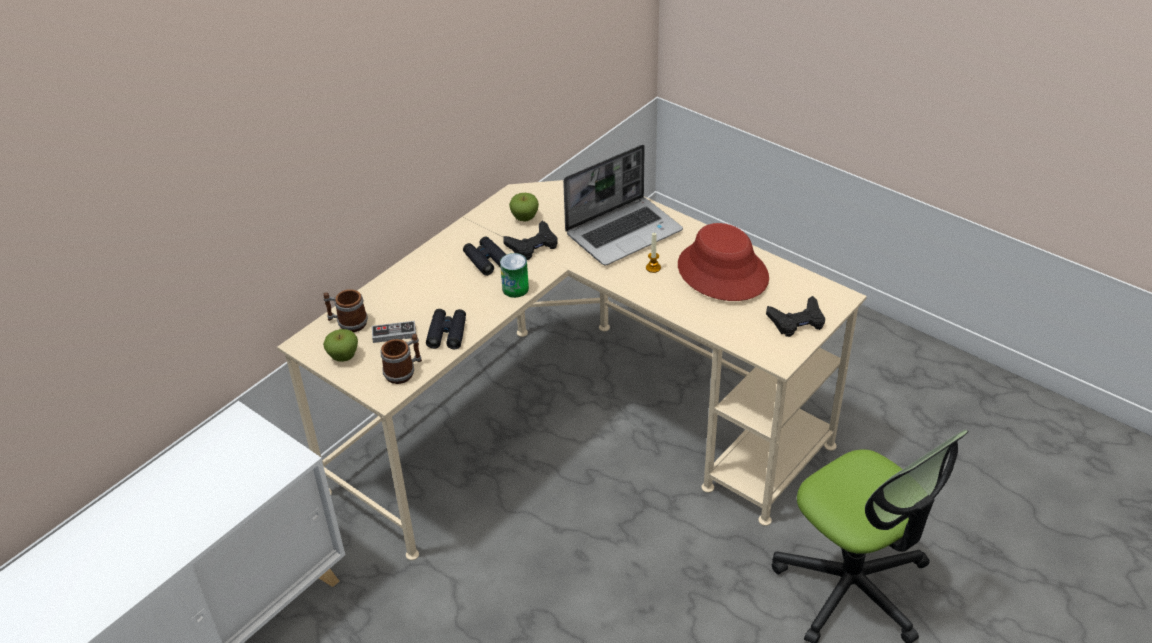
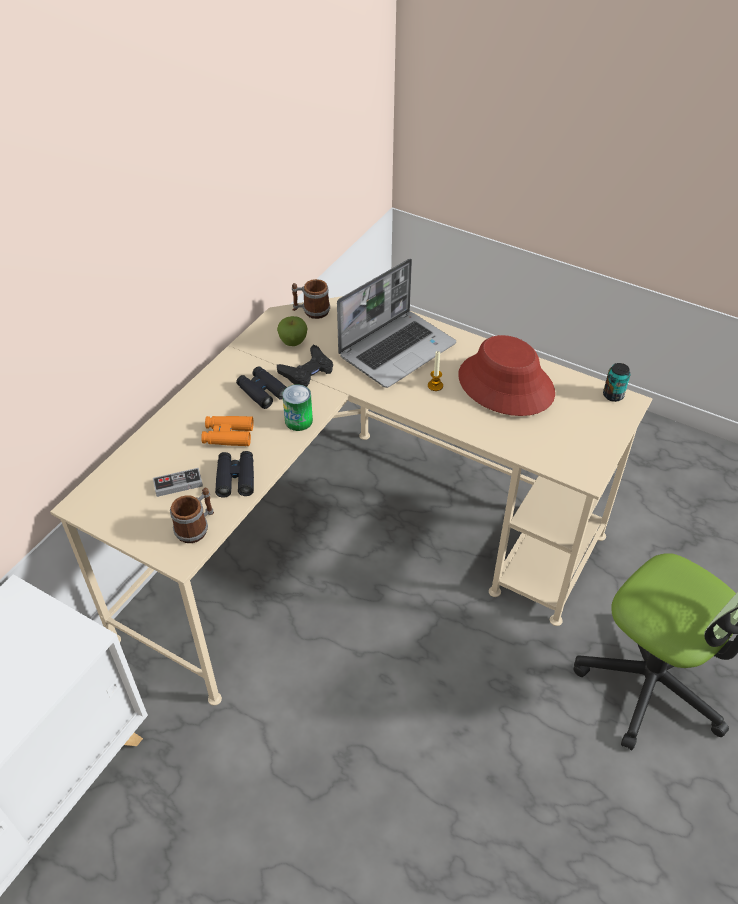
camera: 10 degrees left, 5 degrees up
mug [323,289,368,332] -> mug moved to [292,279,330,319]
apple [323,329,358,362] -> none
black game controller [766,296,825,337] -> none
none -> orange binoculars [201,416,253,446]
none -> can [603,363,630,402]

